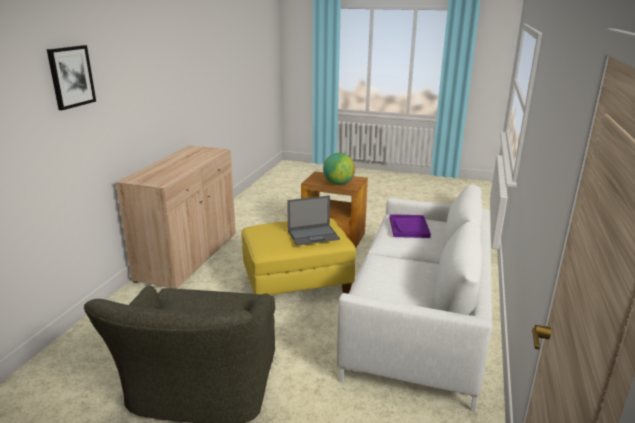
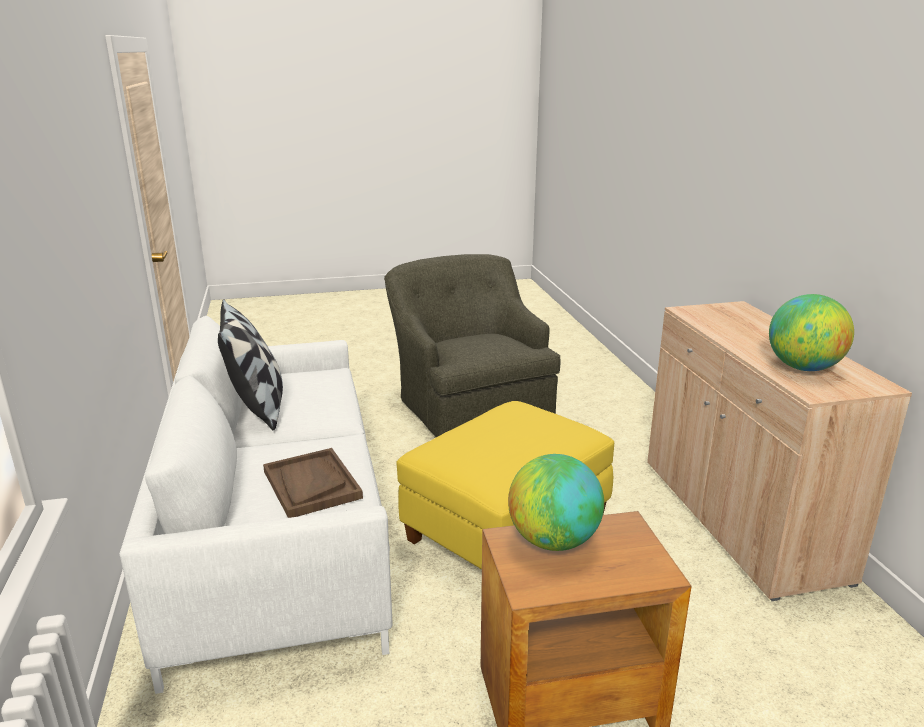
camera: 150 degrees right, 0 degrees up
picture [47,45,96,110] -> none
laptop [287,195,340,246] -> none
purple tray [390,214,431,238] -> brown tray [263,448,363,518]
none -> pillow [218,299,283,430]
none -> globe [769,294,854,371]

